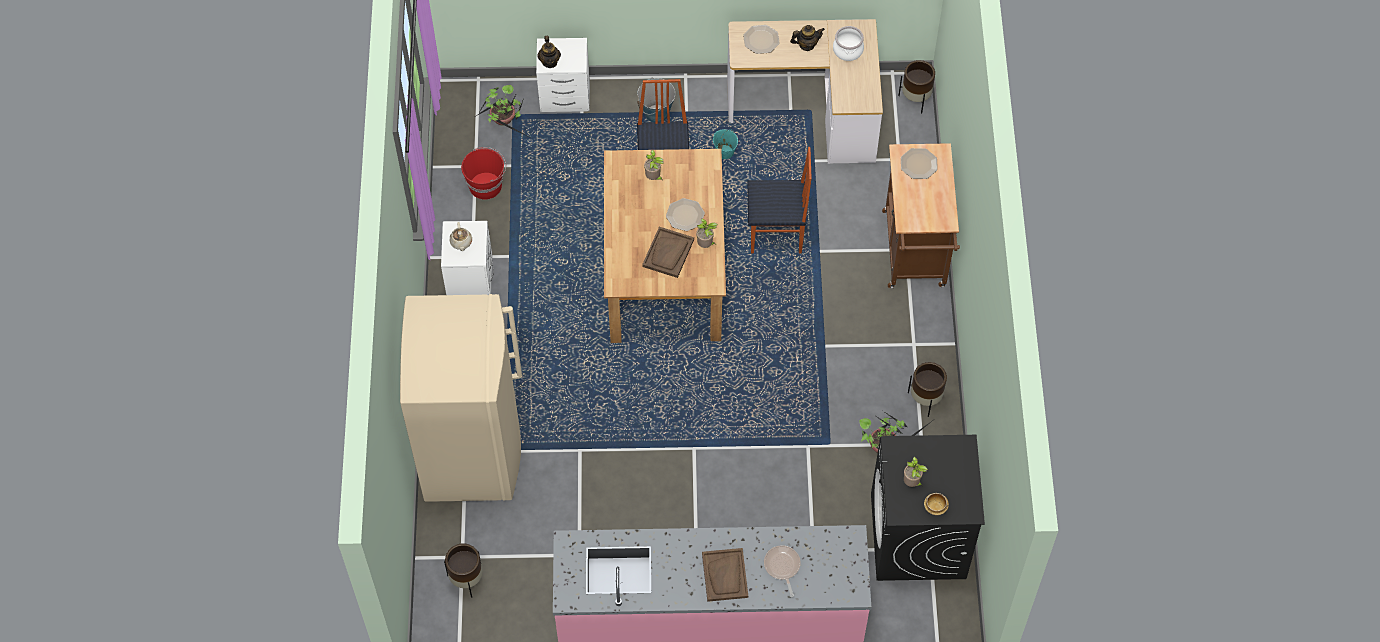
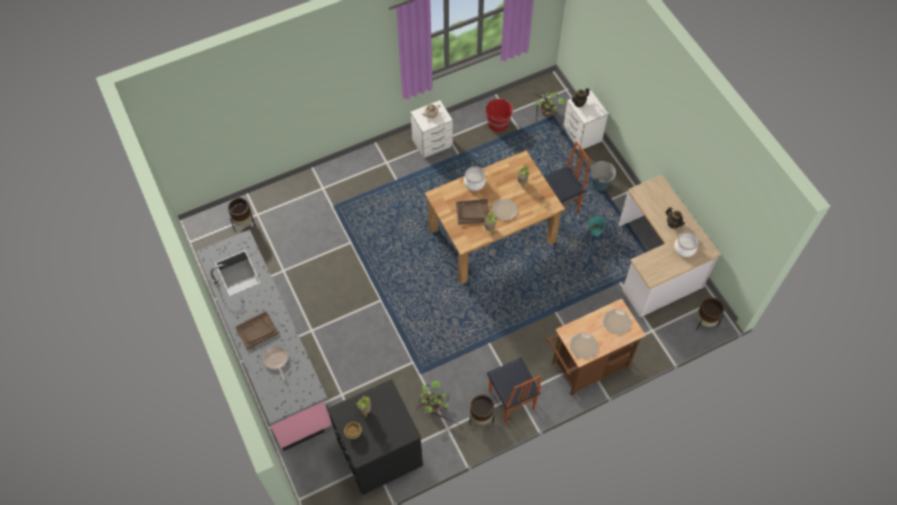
camera: 65 degrees right, 0 degrees up
beige fridge [400,294,522,502] -> none
plate [743,25,780,54] -> plate moved to [570,333,598,359]
chair [747,147,812,254] -> chair moved to [487,357,541,423]
frying pan [764,545,801,597] -> frying pan turned 75 degrees counterclockwise [263,346,288,380]
none -> cooking pot [464,166,486,191]

